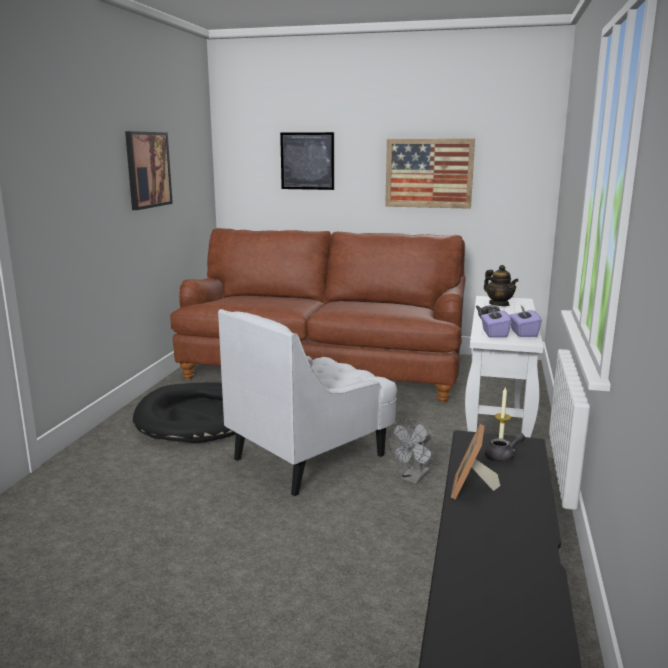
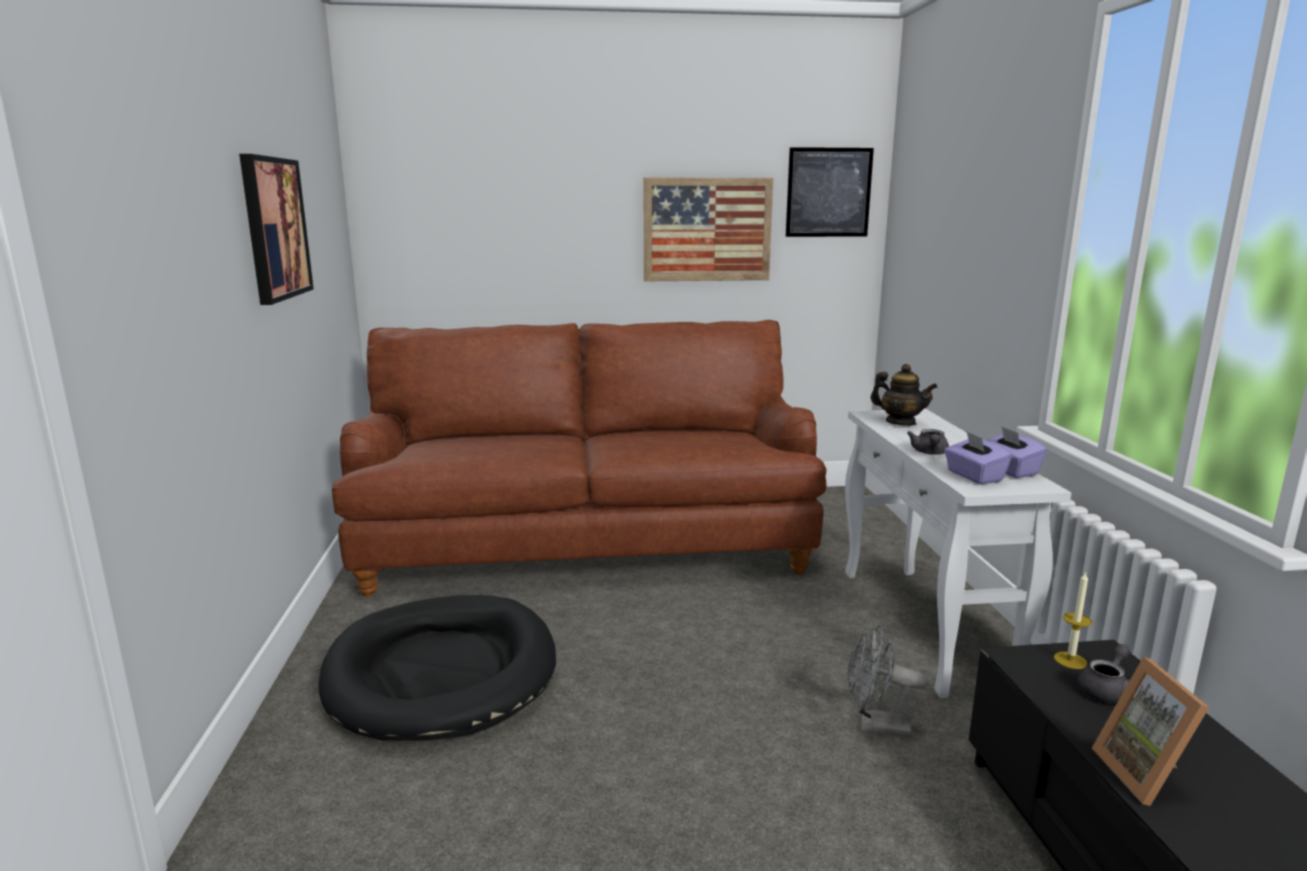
camera: 20 degrees left, 0 degrees up
white armchair [218,309,397,496] -> none
picture [280,132,334,190] -> picture moved to [786,147,874,237]
grey fan [389,419,435,484] -> grey fan turned 90 degrees clockwise [848,625,928,738]

